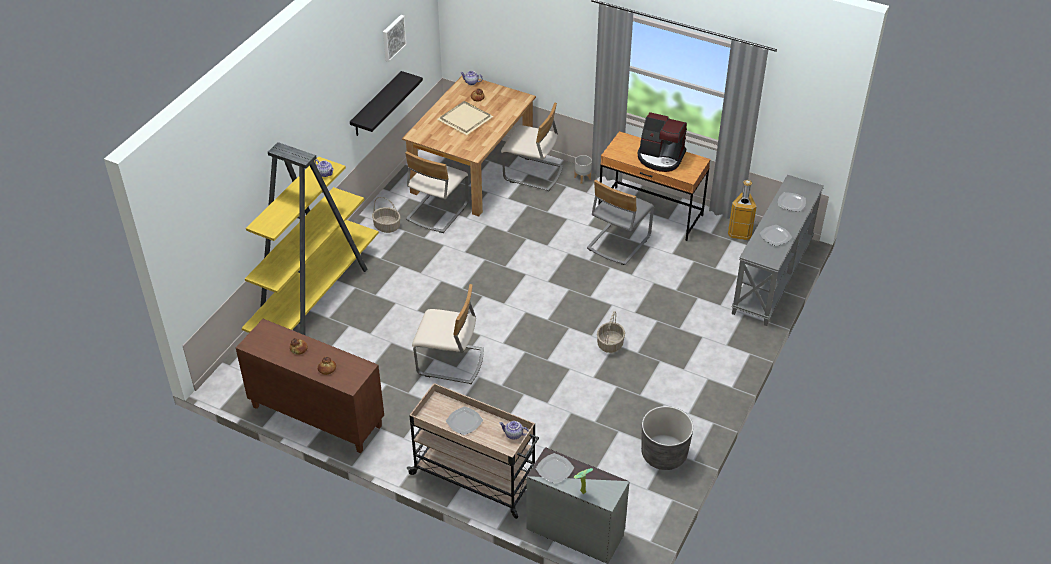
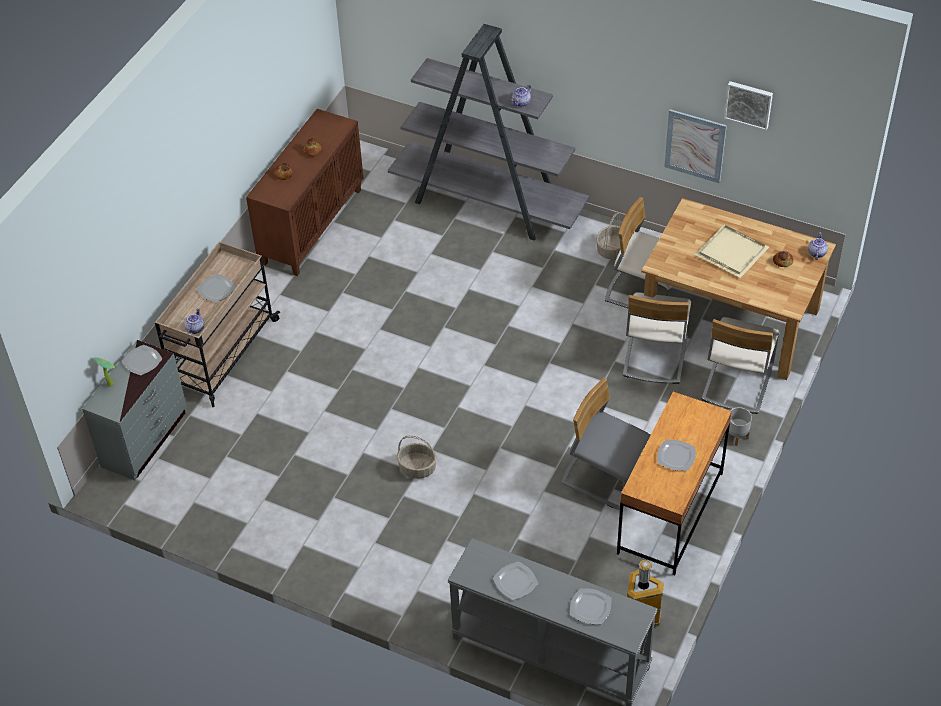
camera: 90 degrees right, 5 degrees up
yellow bookcase [242,142,379,335] -> grey bookcase [388,24,589,241]
black shelf [350,71,423,136] -> picture [664,109,727,183]
beige chair [412,284,484,384] -> beige chair moved to [623,292,691,384]
coffee machine [638,112,687,172] -> plate [657,440,696,471]
grey planter [641,406,693,470] -> none

